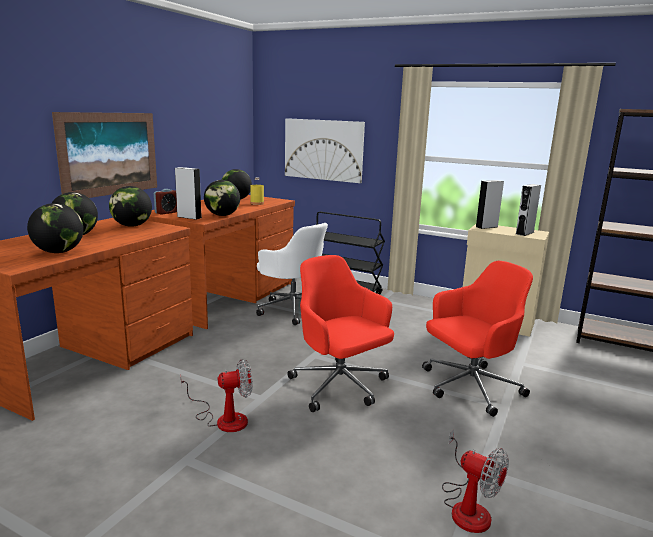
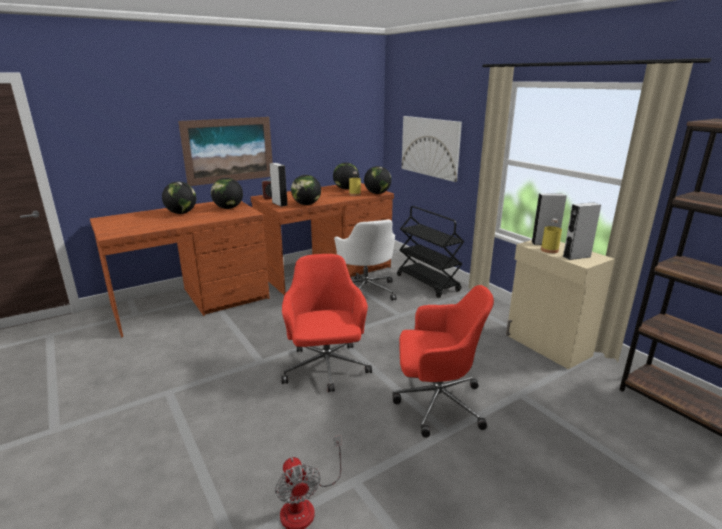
camera: 30 degrees right, 5 degrees up
globe [27,203,84,253] -> globe moved to [364,166,391,194]
fan [181,359,252,432] -> none
none -> yellow bottle [541,219,562,253]

